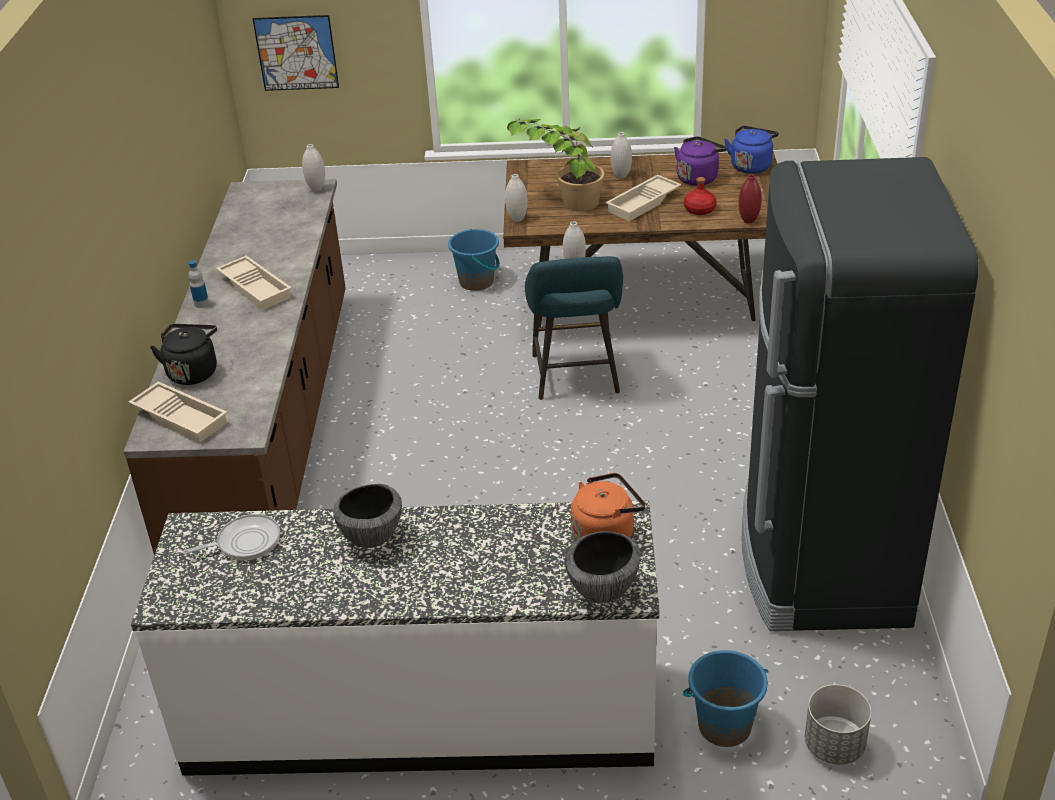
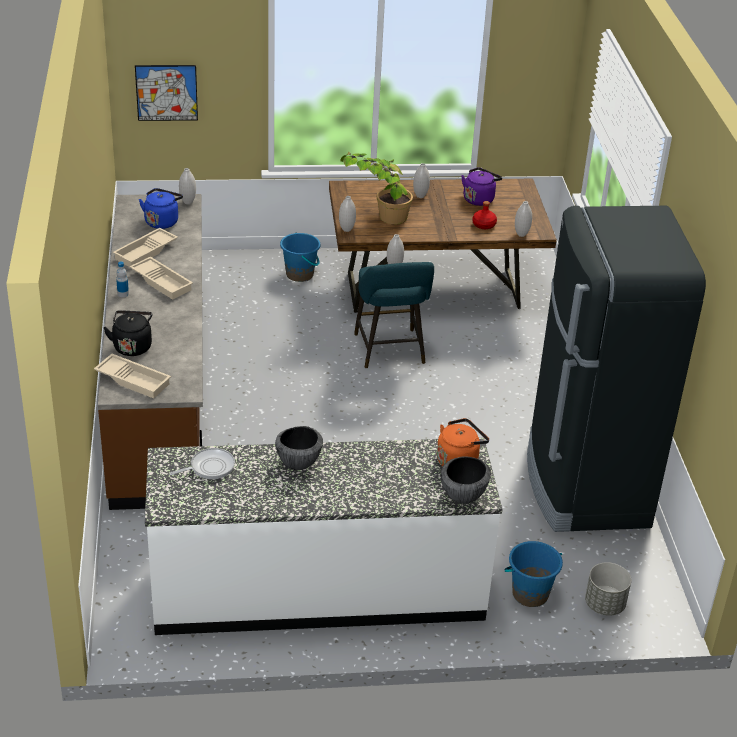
camera: 10 degrees left, 0 degrees up
beige tray [606,175,682,221] -> beige tray moved to [113,228,178,267]
blue kettle [724,126,779,174] -> blue kettle moved to [139,188,183,229]
red vase [739,175,762,224] -> white vase [515,201,532,237]

